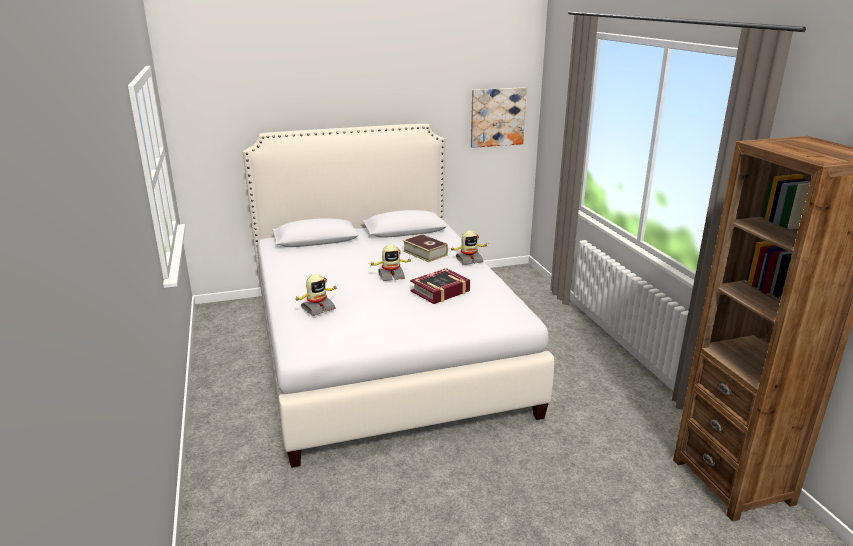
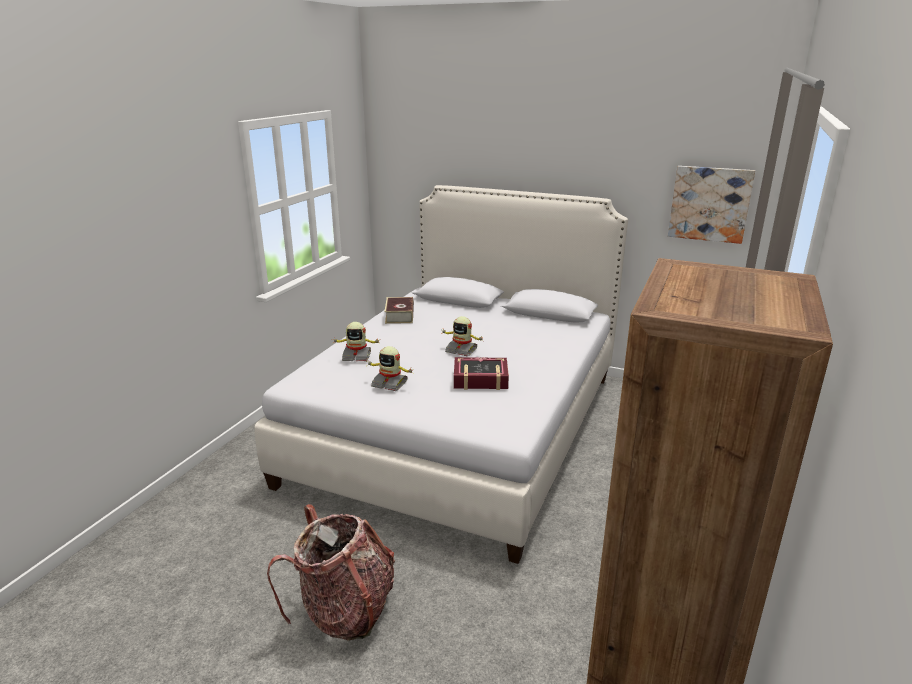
camera: 40 degrees right, 0 degrees up
book [402,234,448,262] -> book moved to [385,297,414,324]
toy robot [449,231,489,265] -> toy robot moved to [366,346,413,391]
none -> backpack [267,504,395,641]

